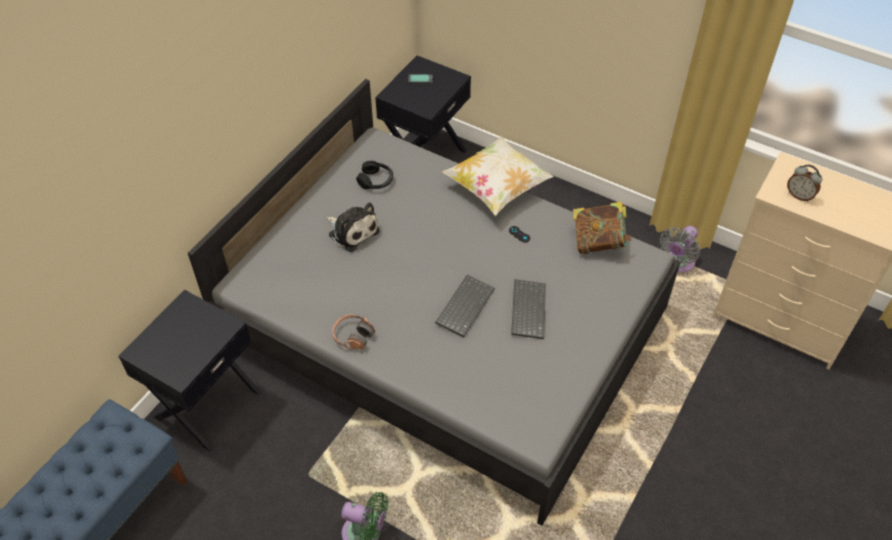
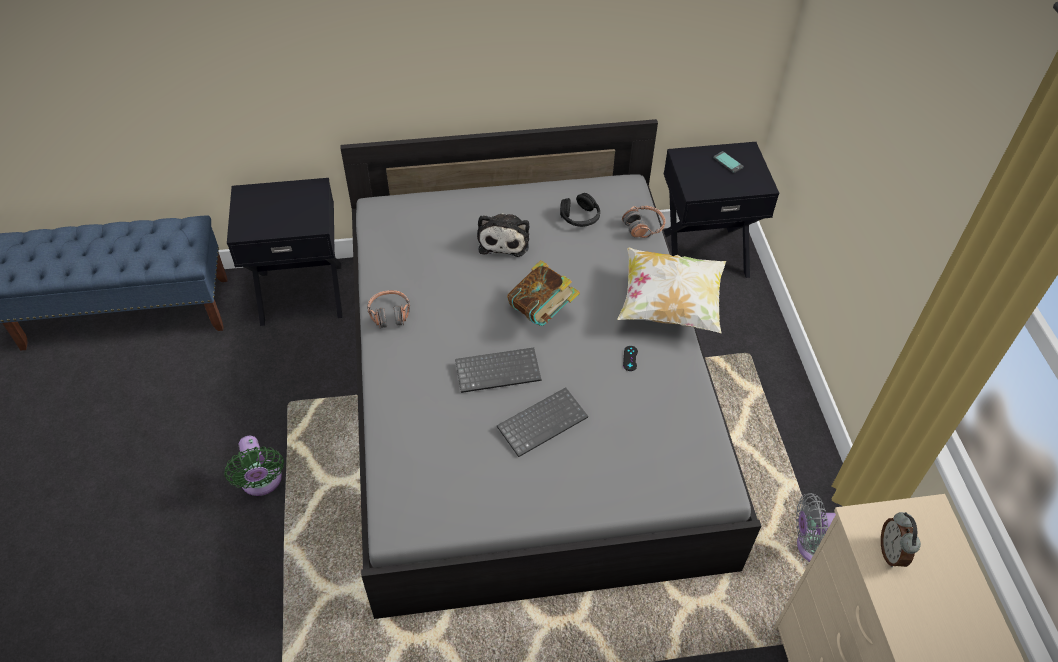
camera: 50 degrees right, 0 degrees up
book [573,201,632,254] -> book moved to [507,260,580,326]
none -> headphones [622,206,665,238]

